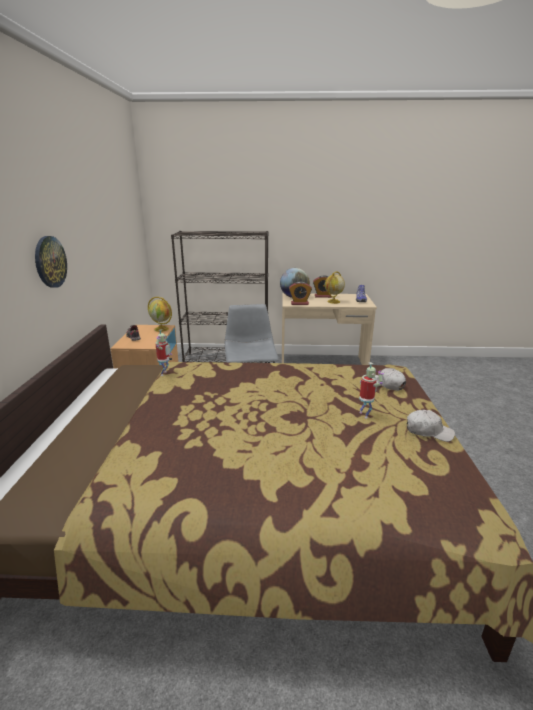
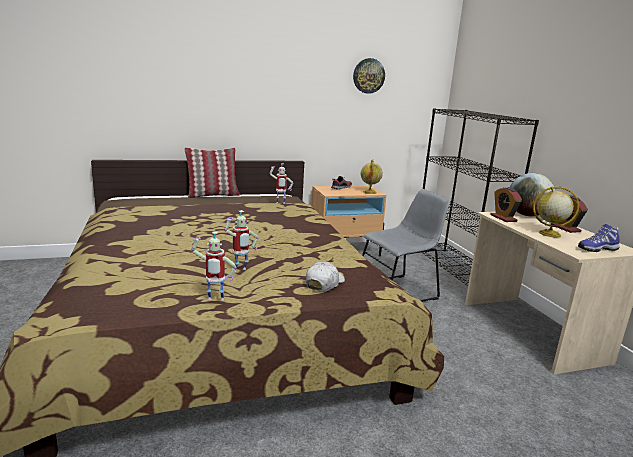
camera: 70 degrees right, 5 degrees down
wall clock [35,236,67,288] -> wall clock moved to [353,58,385,94]
white cap [407,410,455,442] -> toy robot [191,232,237,301]
none -> pillow [185,148,240,198]

